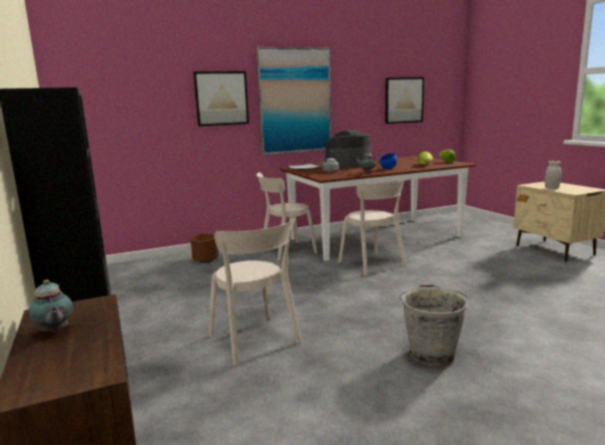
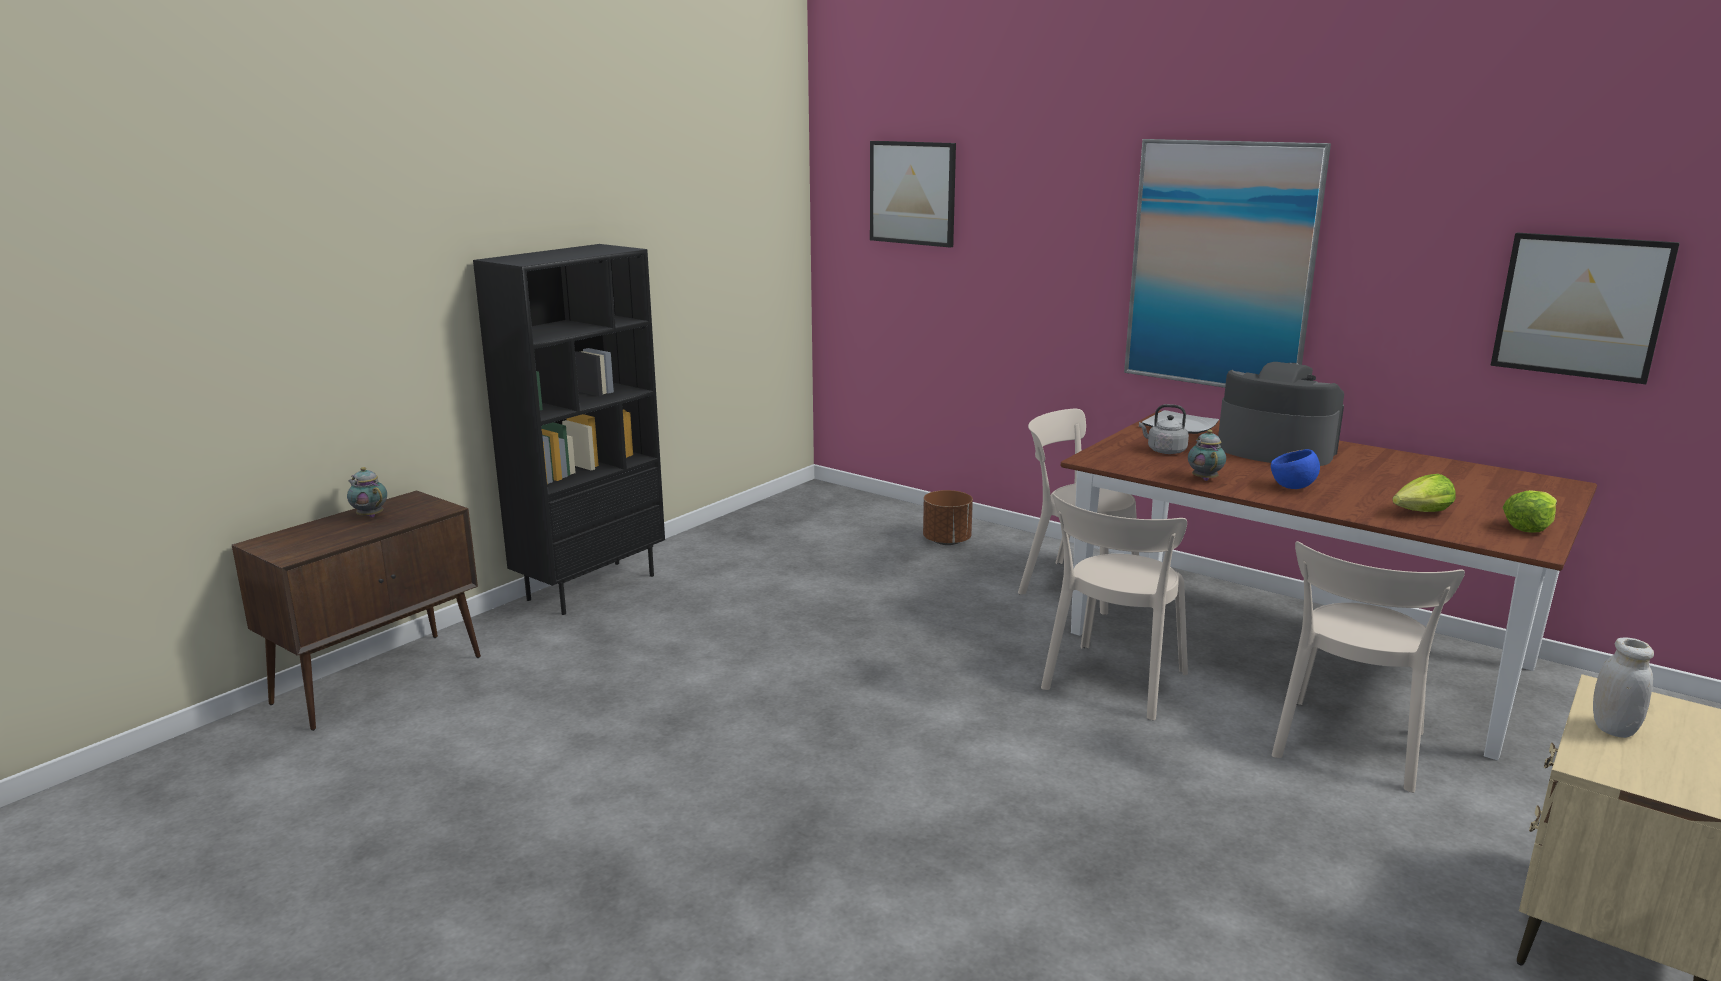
camera: 60 degrees right, 5 degrees up
teapot [29,280,73,333] -> teapot turned 105 degrees clockwise [347,467,387,518]
picture [193,71,249,126] -> picture moved to [870,141,956,248]
beige chair [209,218,302,365] -> beige chair moved to [1272,541,1465,793]
grey bucket [399,285,468,367] -> none

